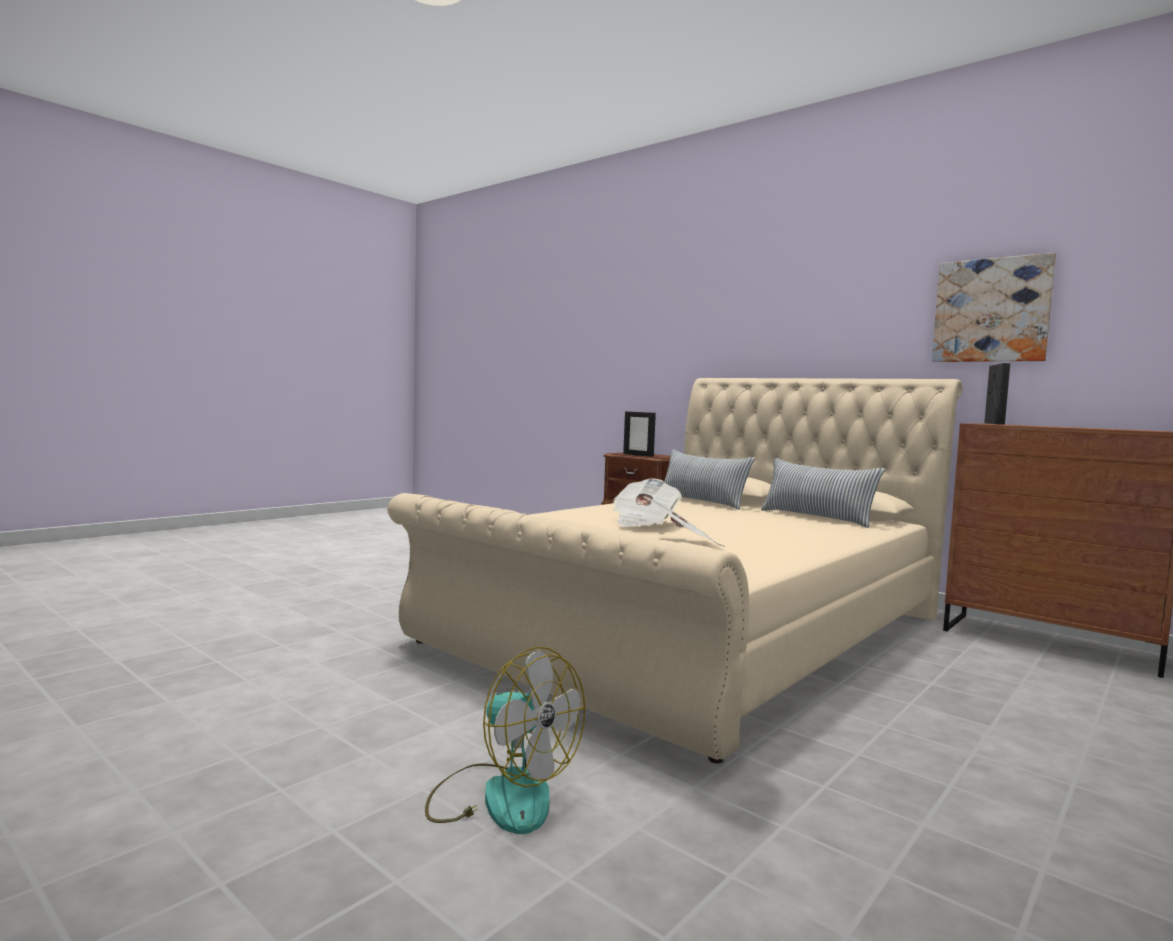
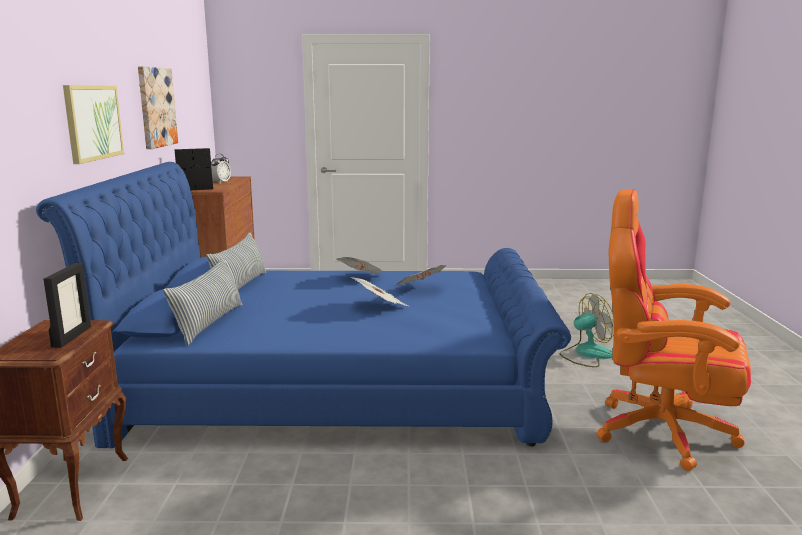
camera: 130 degrees left, 10 degrees up
beige bed [387,378,963,763] -> blue bed [36,162,571,448]
fan [425,647,585,834] -> fan turned 75 degrees clockwise [560,293,614,367]
none -> picture [63,85,124,164]
none -> alarm clock [211,154,231,184]
none -> newspaper [337,257,383,274]
none -> orange office chair [597,189,751,471]

